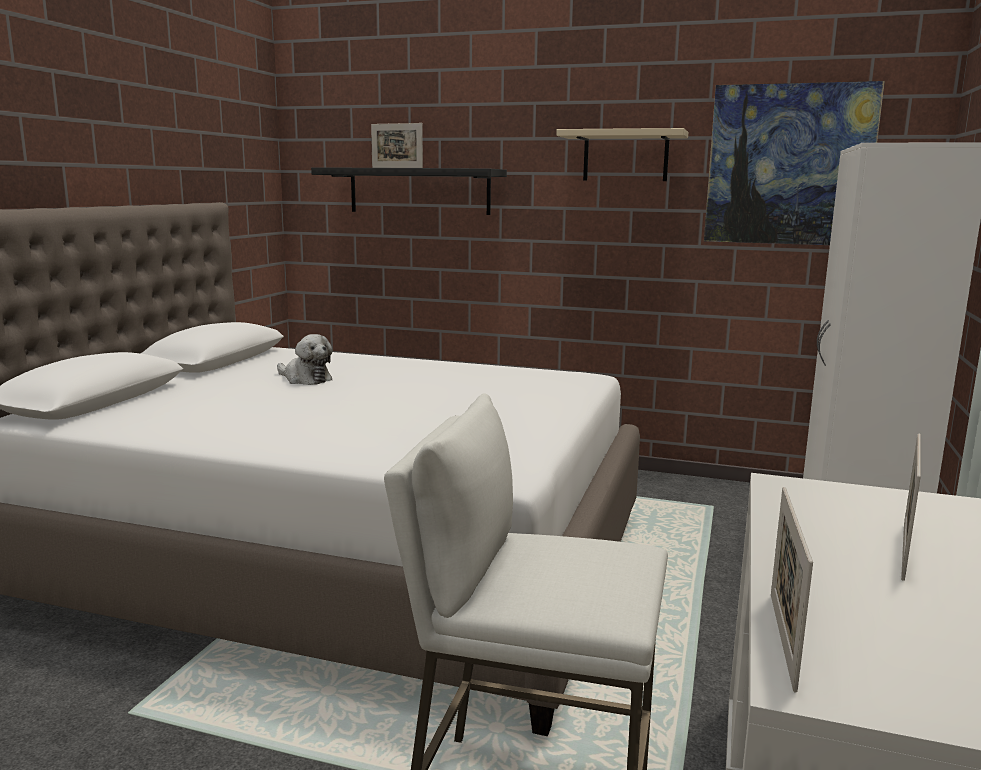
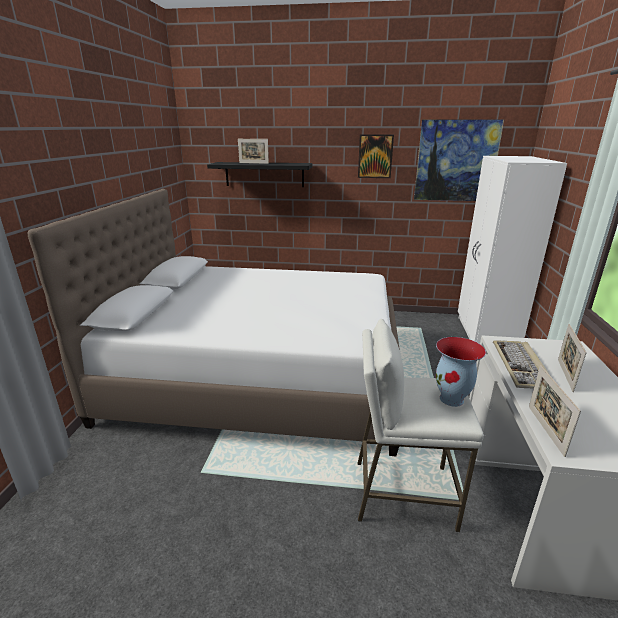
camera: 10 degrees left, 10 degrees up
plush toy [277,334,333,385] -> none
beige shelf [556,128,688,181] -> picture [358,134,394,178]
none -> vase [436,337,486,407]
none -> keyboard [493,340,550,388]

